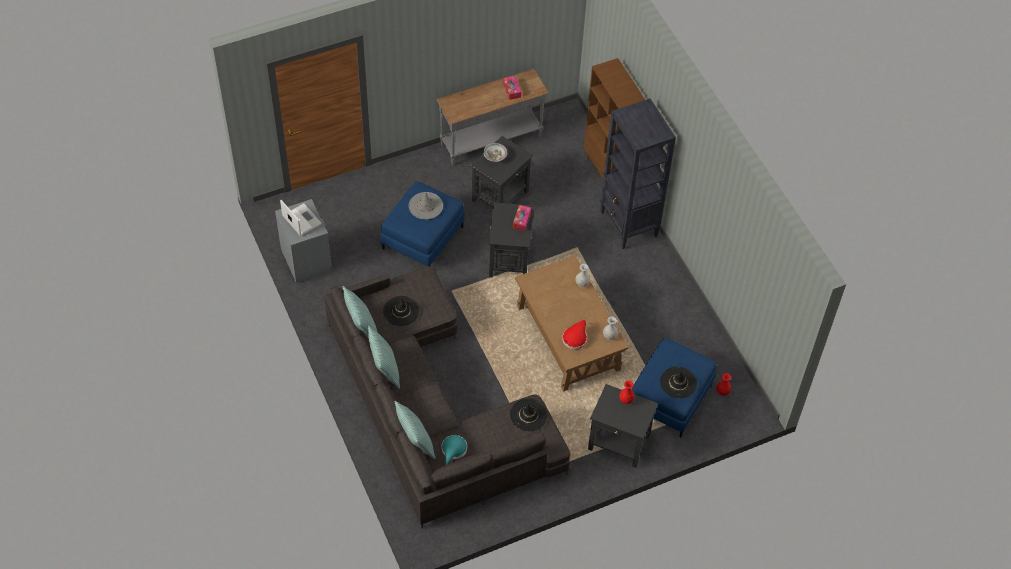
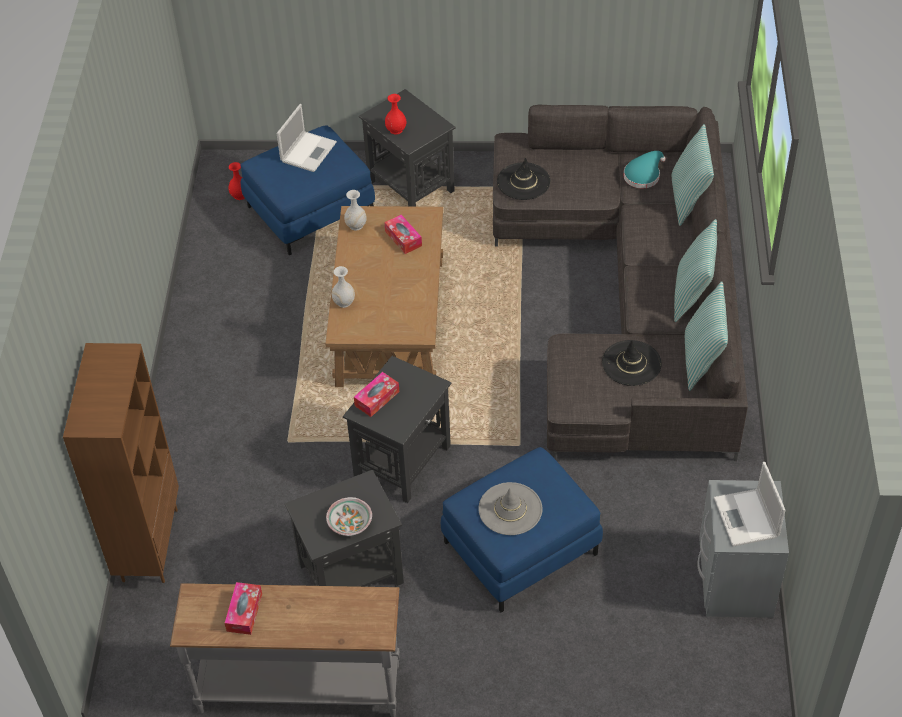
camera: 150 degrees left, 5 degrees down
red hat [562,320,587,350] -> tissue box [384,214,422,254]
black bookcase [600,99,676,249] -> none
black hat [660,367,697,399] -> laptop [277,104,337,172]

